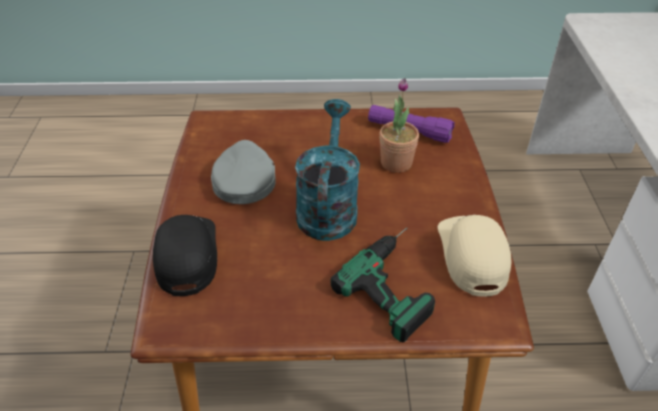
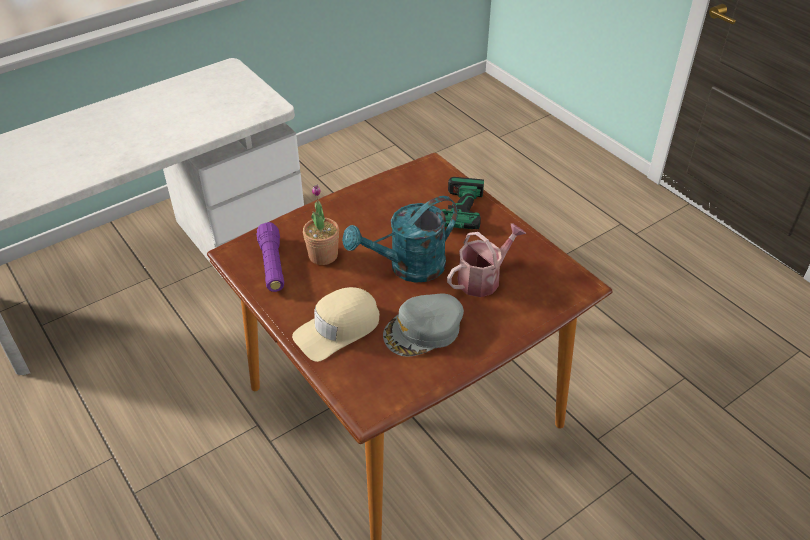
camera: 125 degrees left, 0 degrees up
black cap [153,215,217,296] -> none
beige cap [438,215,512,297] -> beige cap moved to [292,287,380,362]
none -> watering can [447,223,526,297]

